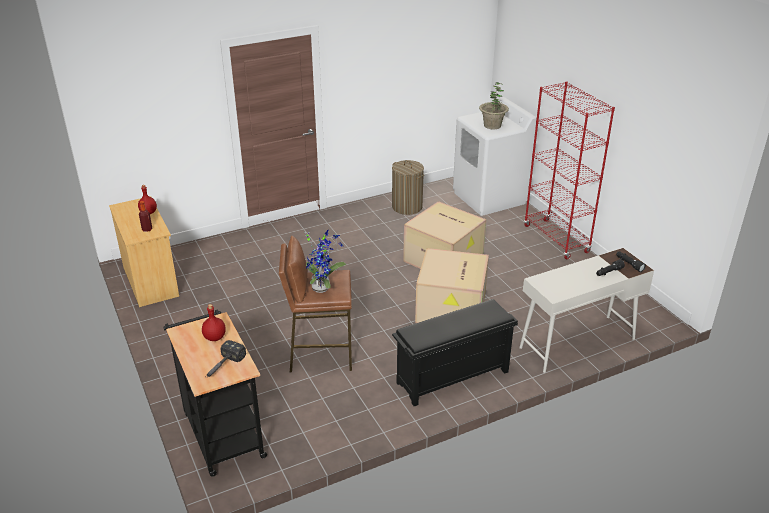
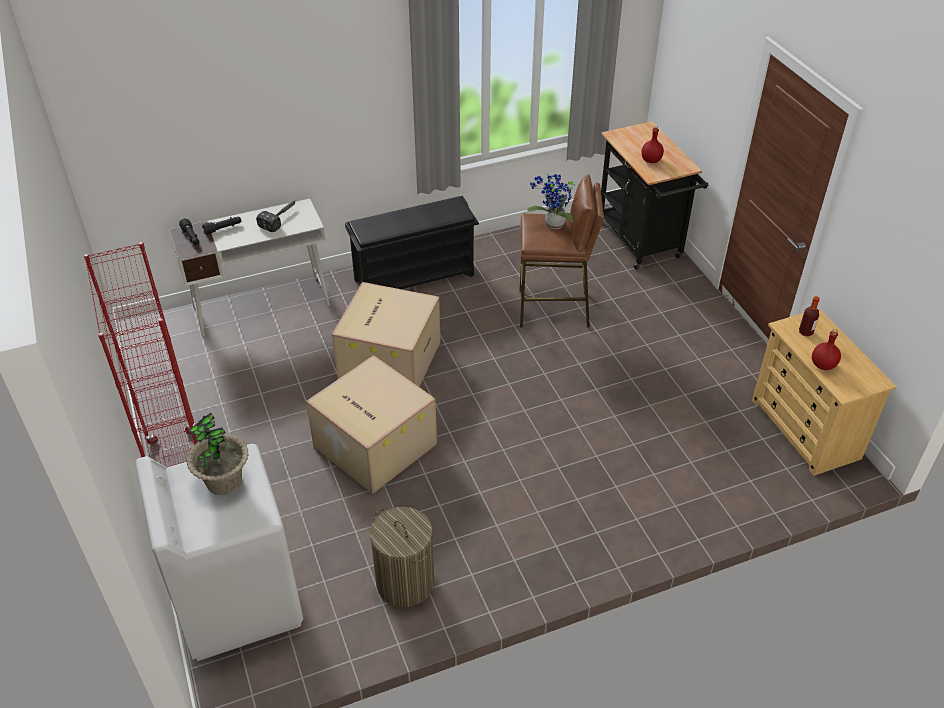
camera: 175 degrees left, 10 degrees up
hammer [205,340,246,378] -> hammer moved to [256,201,295,232]

